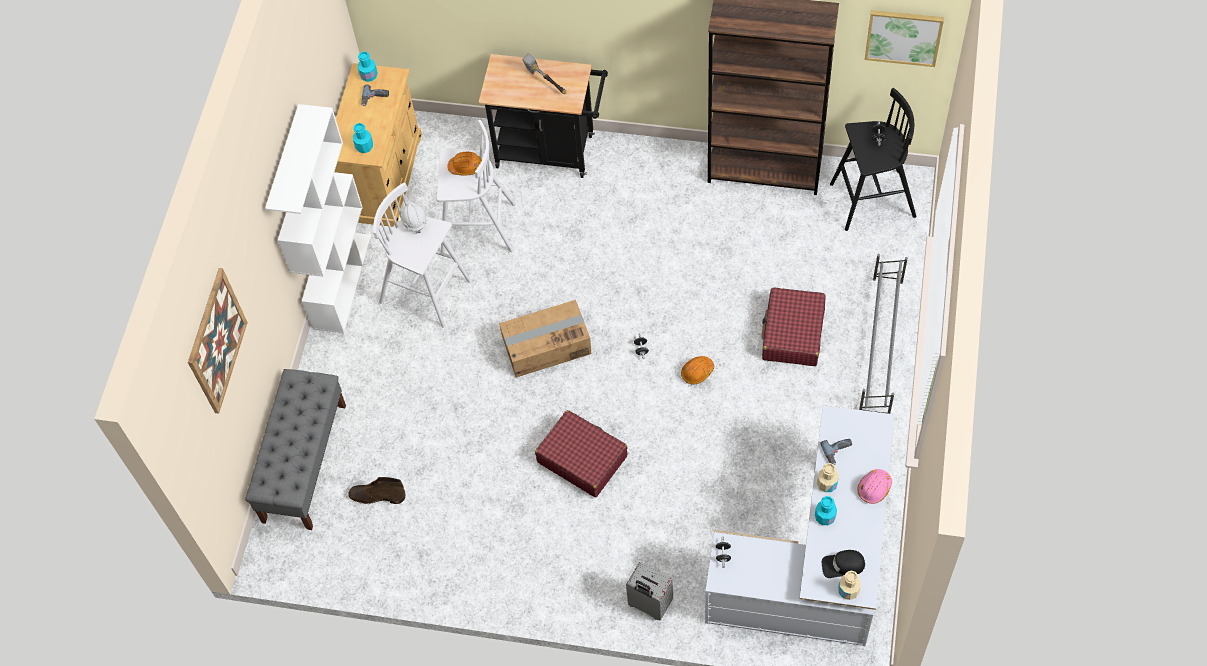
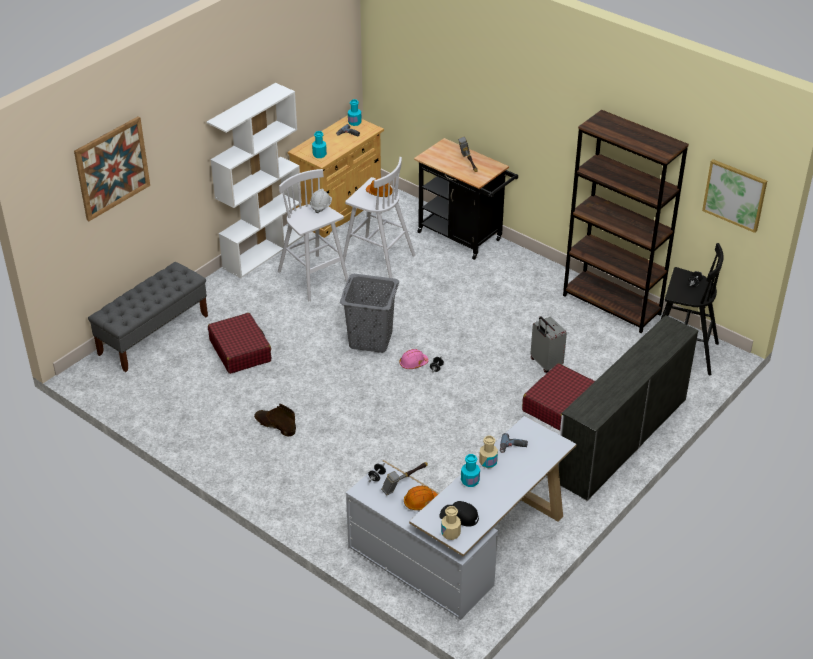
camera: 25 degrees right, 20 degrees down
brown boot [349,477,405,504] -> brown boot moved to [254,404,296,436]
cardboard box [499,300,591,378] -> grey laundry basket [340,274,399,353]
red suitcase [535,410,628,497] -> red suitcase moved to [208,313,271,374]
grey suitcase [626,562,673,620] -> grey suitcase moved to [530,316,567,373]
orange hard hat [681,356,714,385] -> orange hard hat moved to [404,486,438,510]
pink hard hat [858,469,892,504] -> pink hard hat moved to [399,349,429,369]
grey shoe rack [859,254,908,414] -> white dresser [558,315,699,501]
none -> hammer [381,462,428,496]

